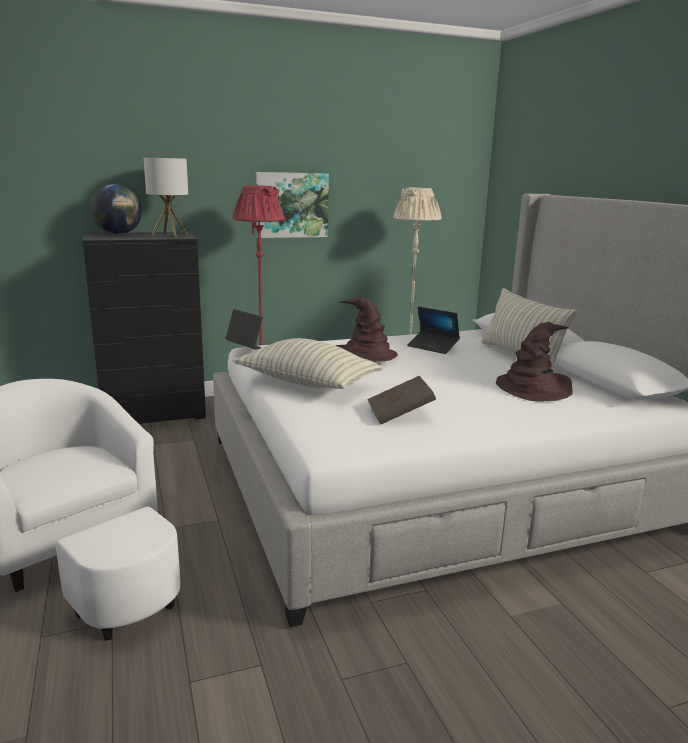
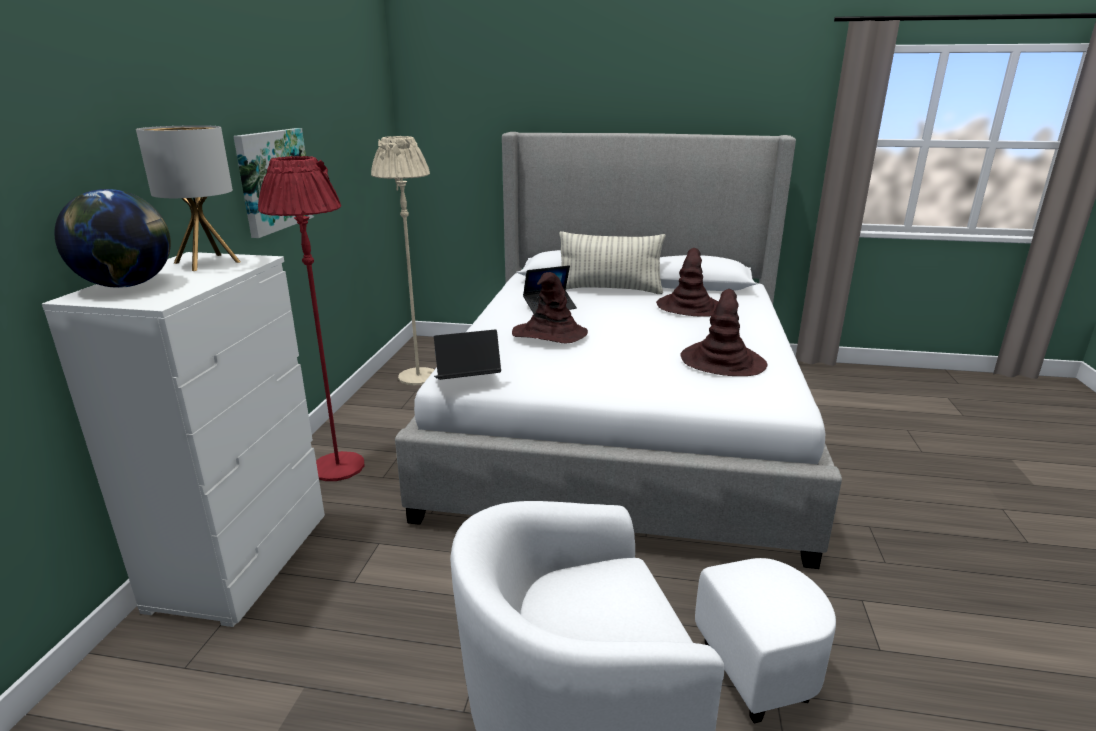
camera: 60 degrees left, 5 degrees up
black dresser [82,232,206,424] -> white dresser [42,252,325,627]
pillow [233,338,383,389] -> none
brown book [367,376,436,425] -> brown hat [680,289,767,376]

